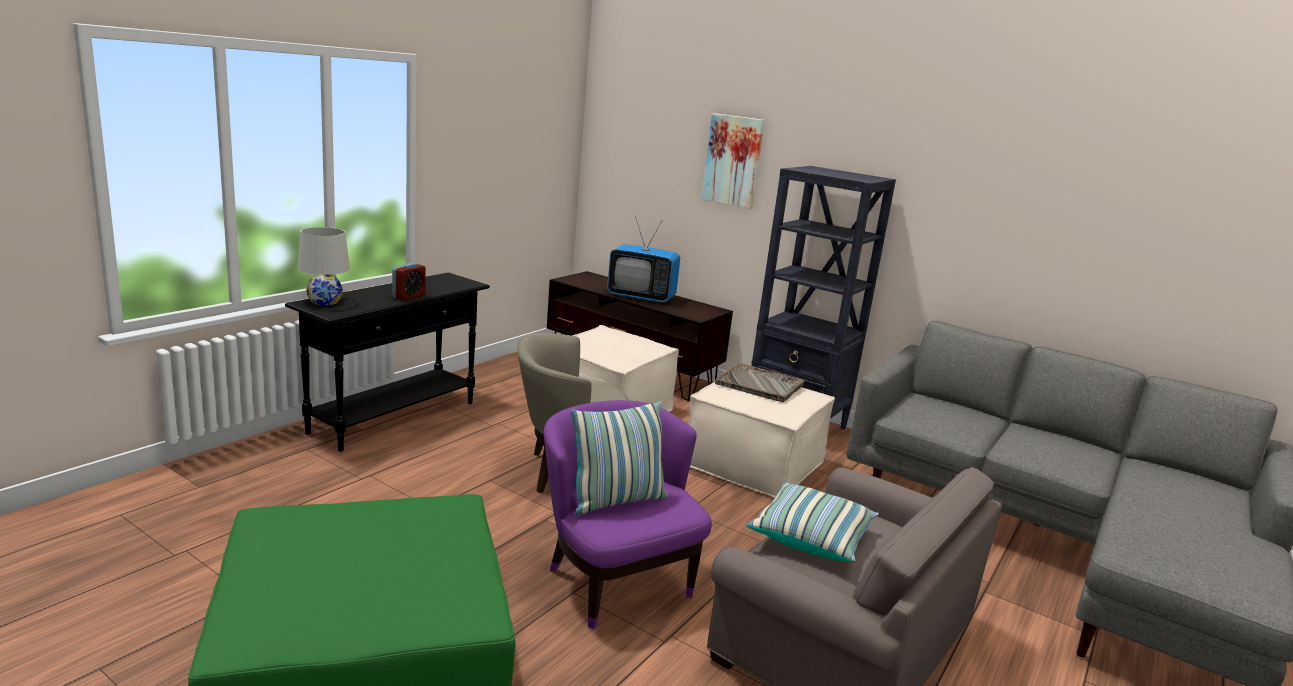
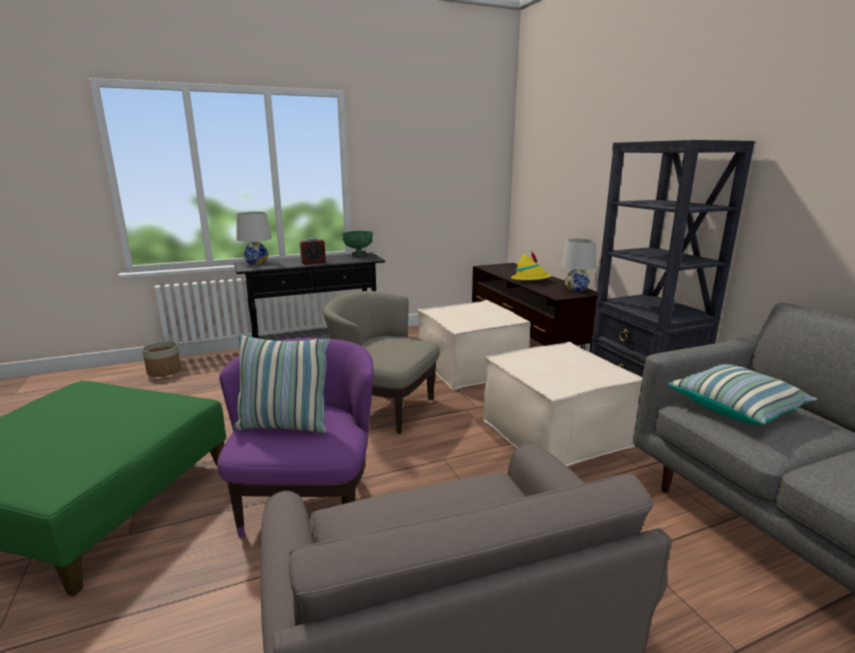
camera: 35 degrees right, 0 degrees up
television [607,216,680,303] -> yellow hat [511,250,551,280]
picture [702,113,765,209] -> none
grey tray [715,363,804,402] -> none
pillow [746,482,879,563] -> pillow moved to [668,364,817,425]
none -> planter [142,341,181,377]
none -> green bowl [342,231,373,256]
none -> white table lamp [561,238,596,291]

